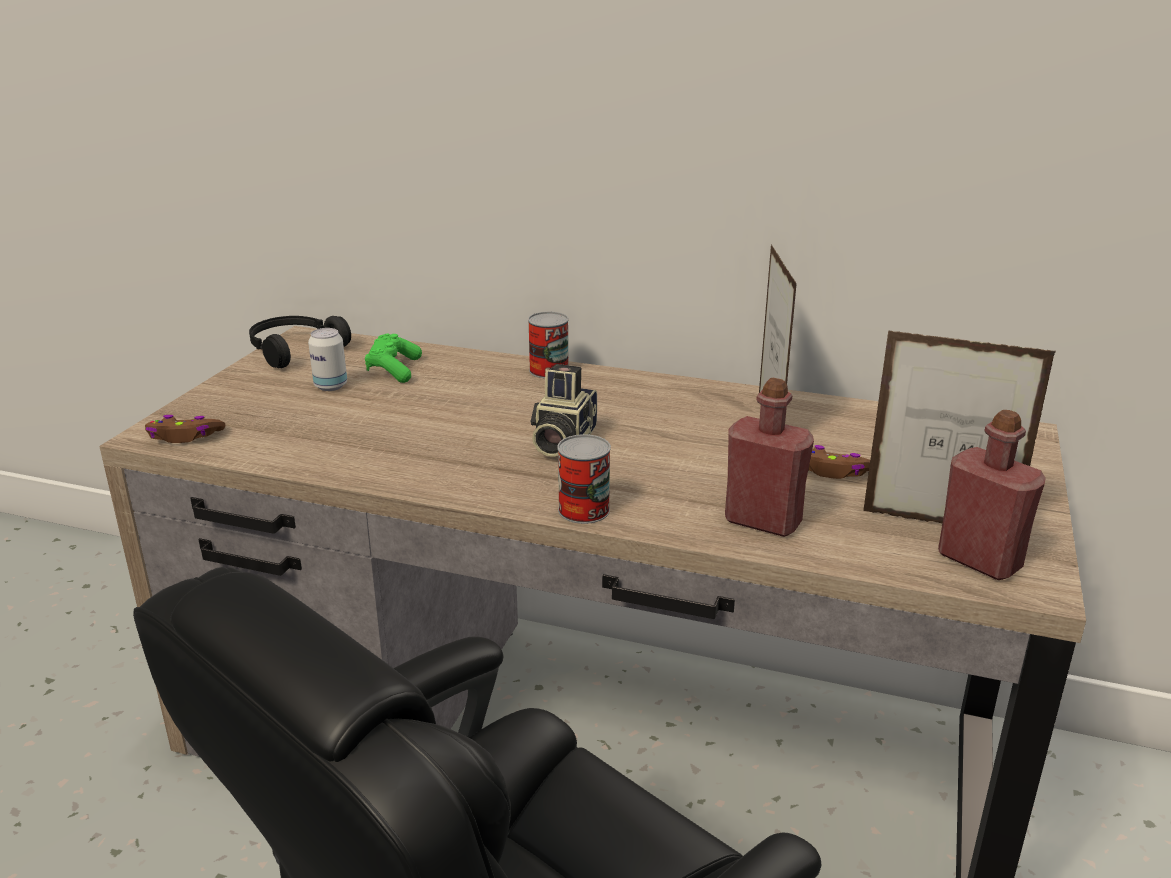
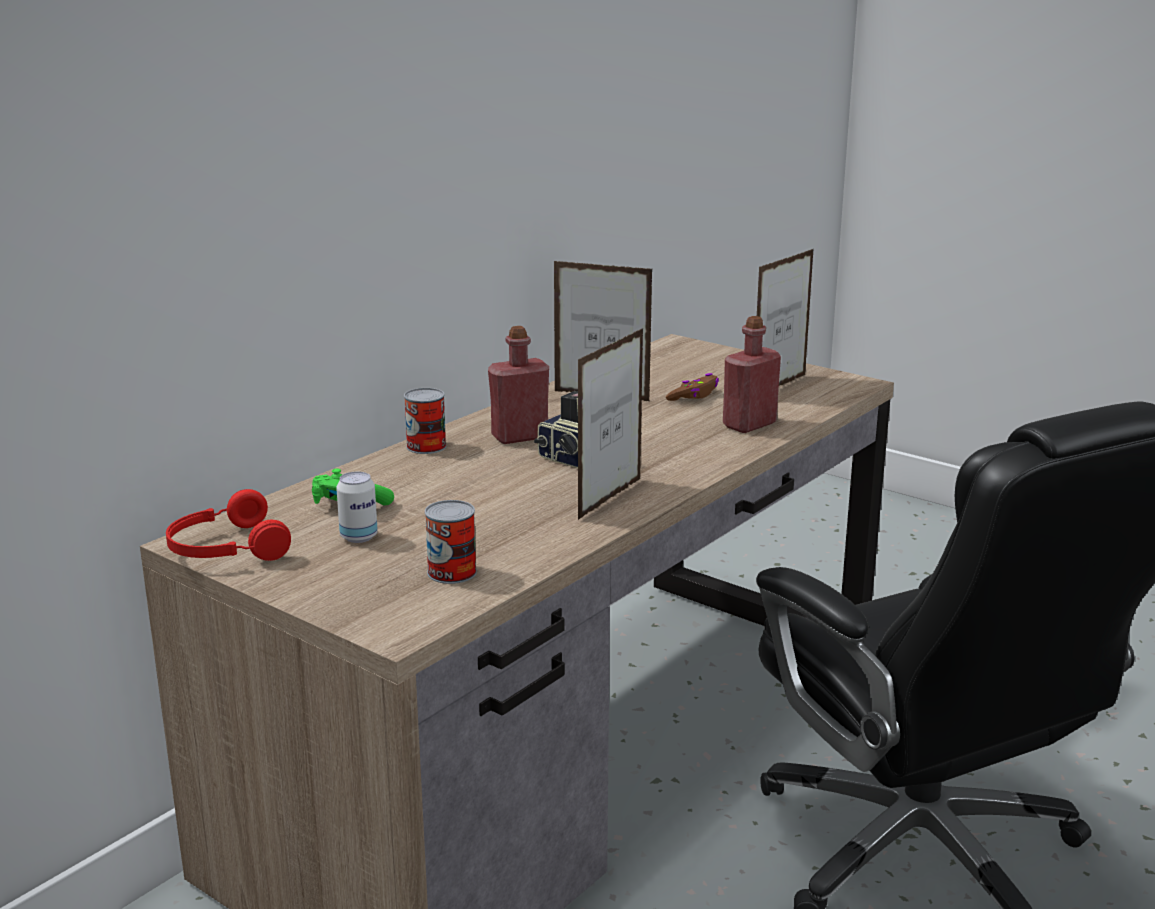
camera: 70 degrees left, 5 degrees down
brown game controller [145,415,225,443] -> none
black headphones [249,316,351,368] -> red headphones [166,489,291,561]
can [557,434,611,524] -> can moved to [424,500,477,584]
red bottle [938,410,1046,580] -> red bottle moved to [488,326,549,444]
none -> picture frame [578,328,643,520]

